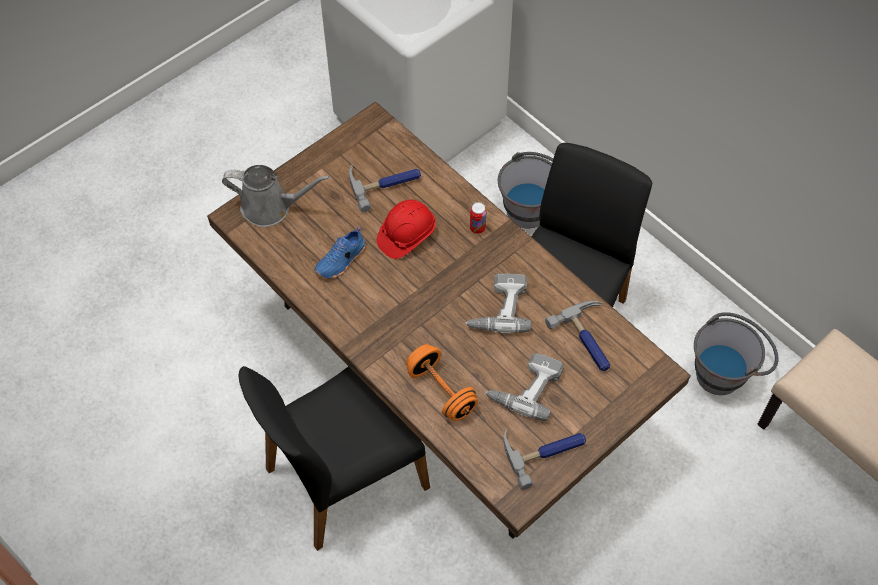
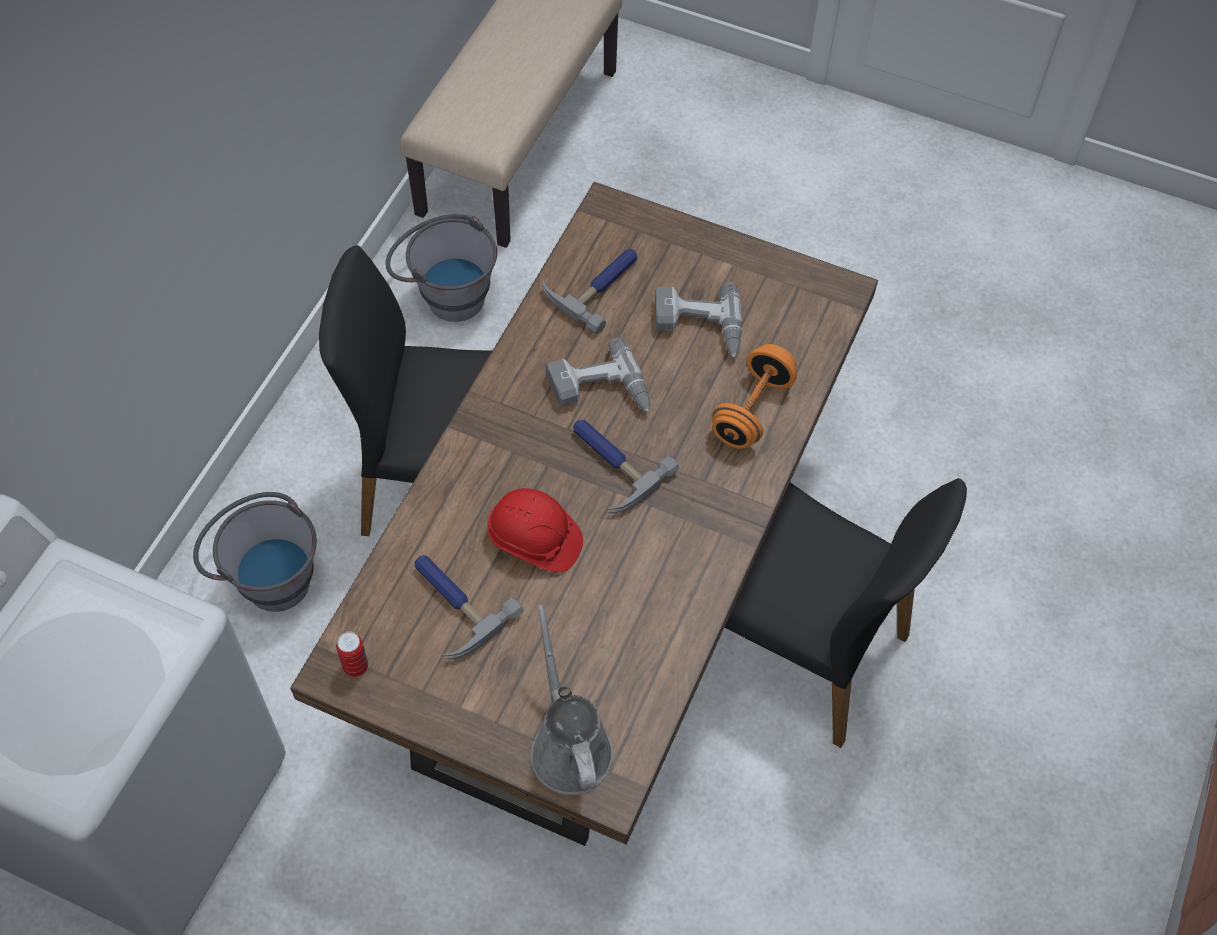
camera: 115 degrees left, 0 degrees up
blue shoe [315,226,366,279] -> none
can [470,202,486,234] -> can moved to [336,632,368,677]
hammer [504,428,586,490] -> hammer moved to [573,420,679,513]

